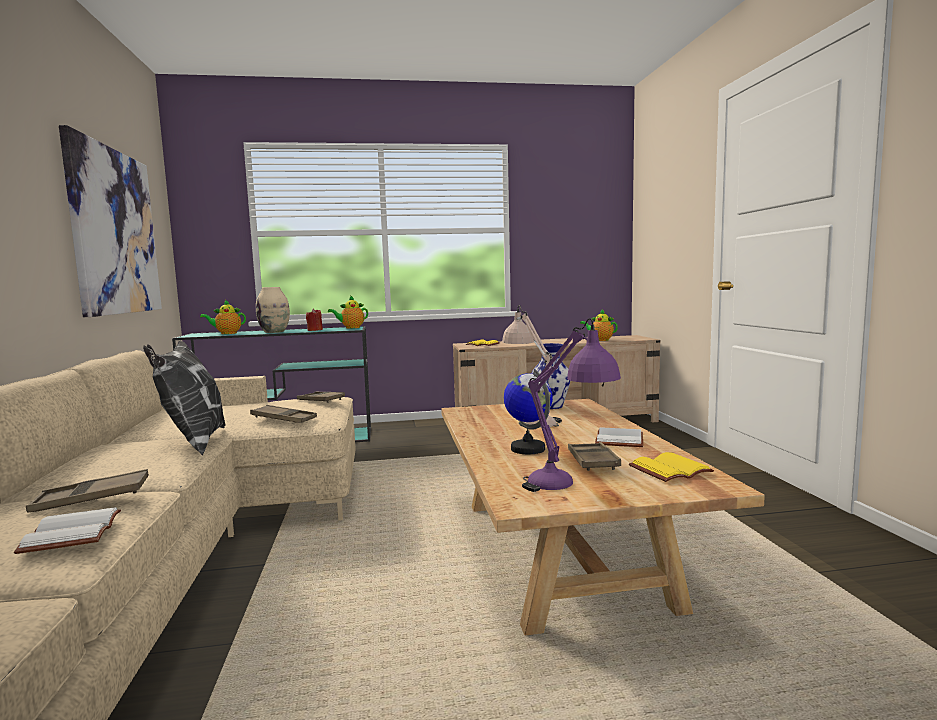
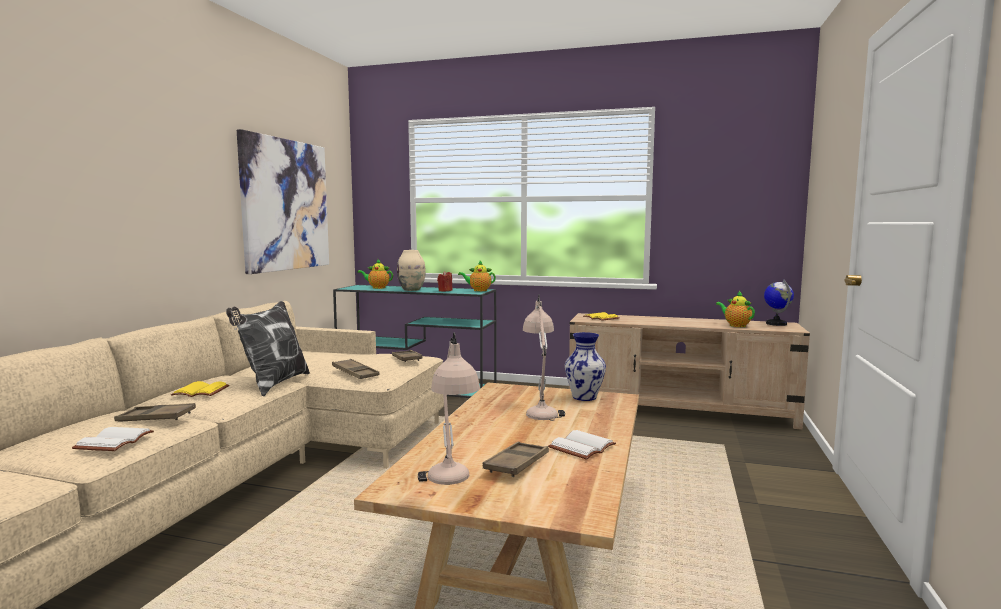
camera: 25 degrees right, 0 degrees up
globe [504,369,553,454] -> globe moved to [764,279,794,326]
purple table lamp [522,318,621,492] -> beige table lamp [418,332,480,485]
yellow book [629,452,714,482] -> yellow book moved to [171,381,229,397]

